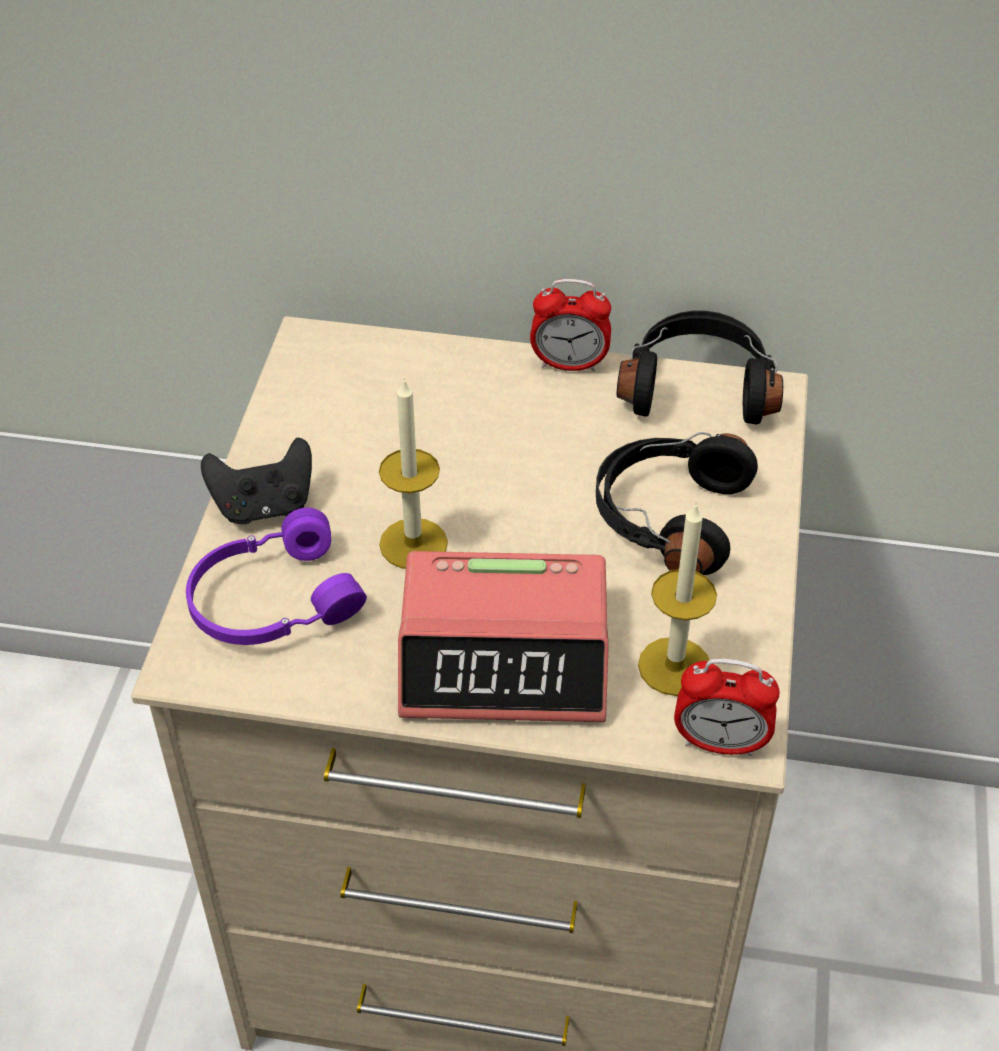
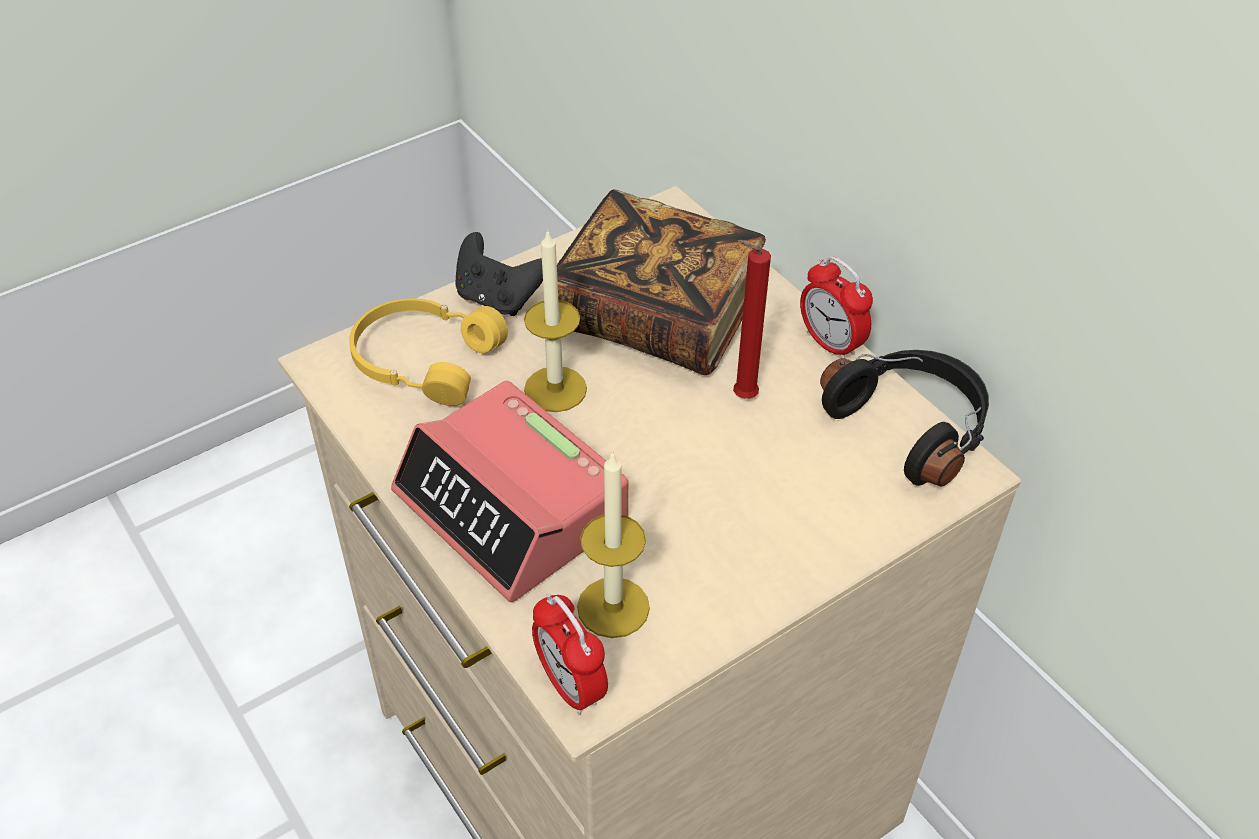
camera: 45 degrees right, 0 degrees up
purple headphones [186,508,367,645] -> yellow headphones [349,298,508,406]
black headphones [596,432,758,575] -> none
none -> book [557,189,766,375]
none -> red candle [733,240,771,399]

